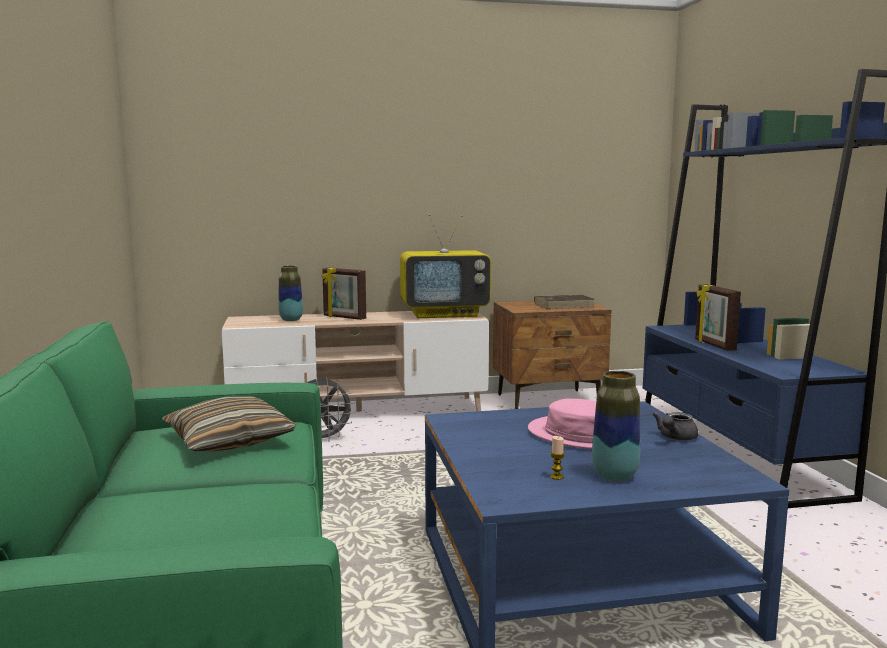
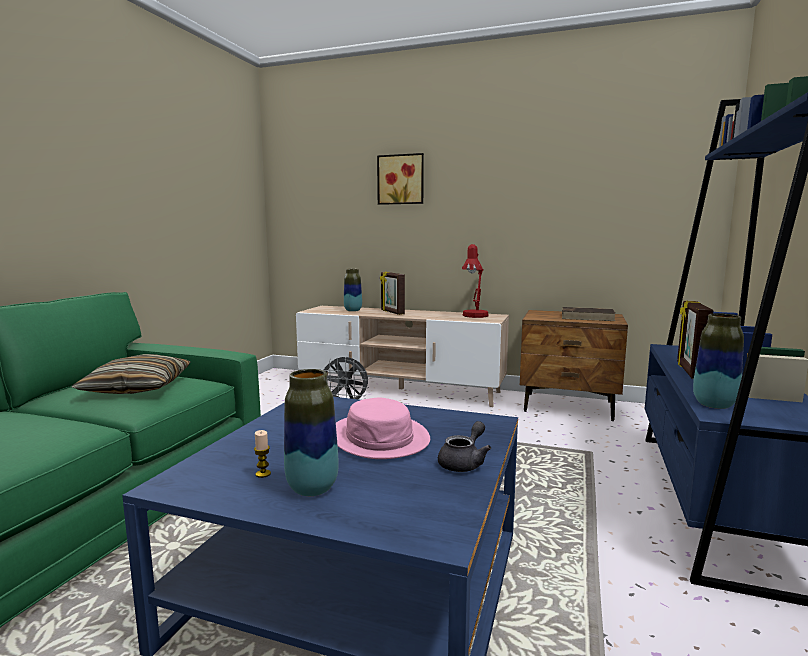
camera: 30 degrees right, 0 degrees up
television [400,214,491,318] -> red table lamp [462,244,489,318]
grey teapot [653,412,698,440] -> grey teapot turned 150 degrees clockwise [438,421,491,472]
none -> picture [377,153,424,205]
none -> vase [693,313,744,409]

